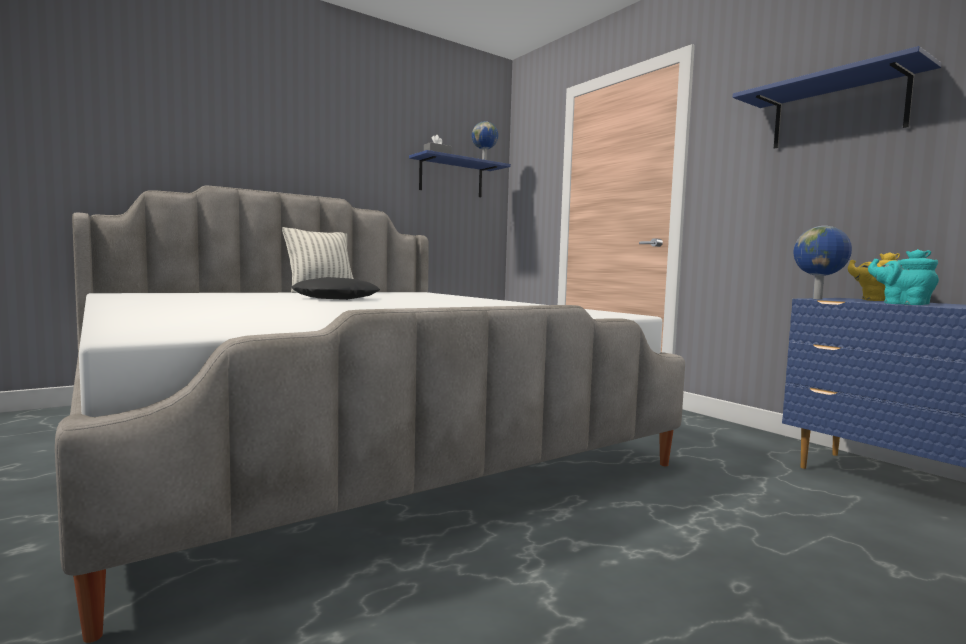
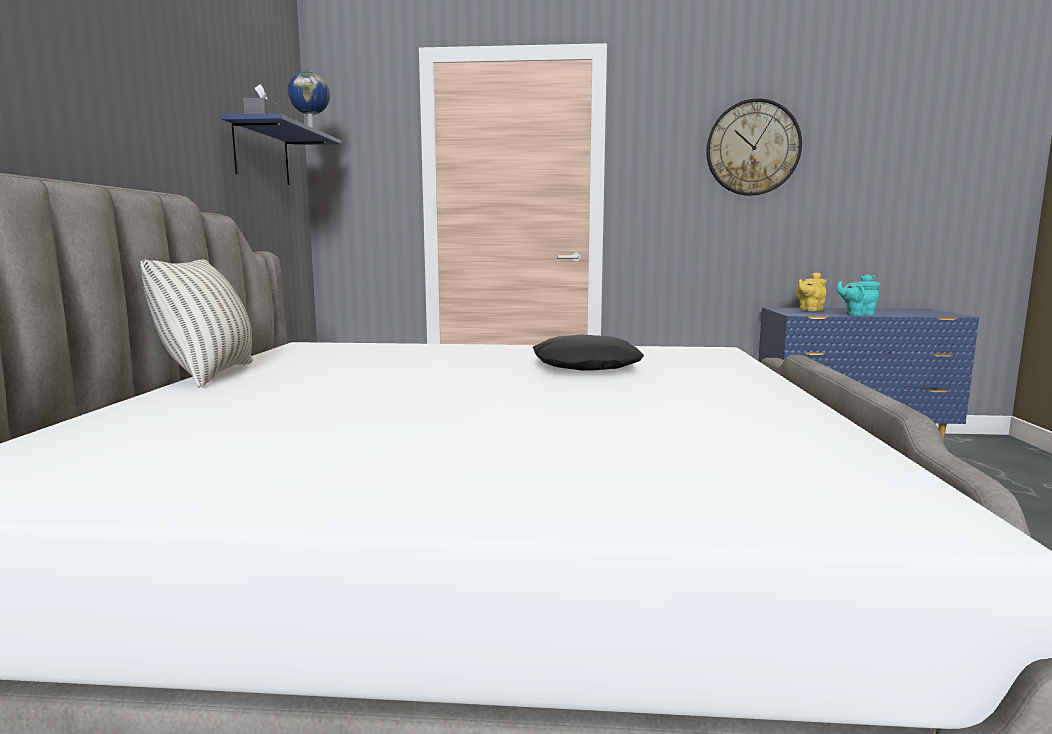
camera: 50 degrees left, 5 degrees up
black pillow [291,277,380,300] -> black pillow moved to [533,335,644,370]
blue shelf [733,46,942,148] -> wall clock [706,98,802,196]
globe [794,226,852,299] -> none

